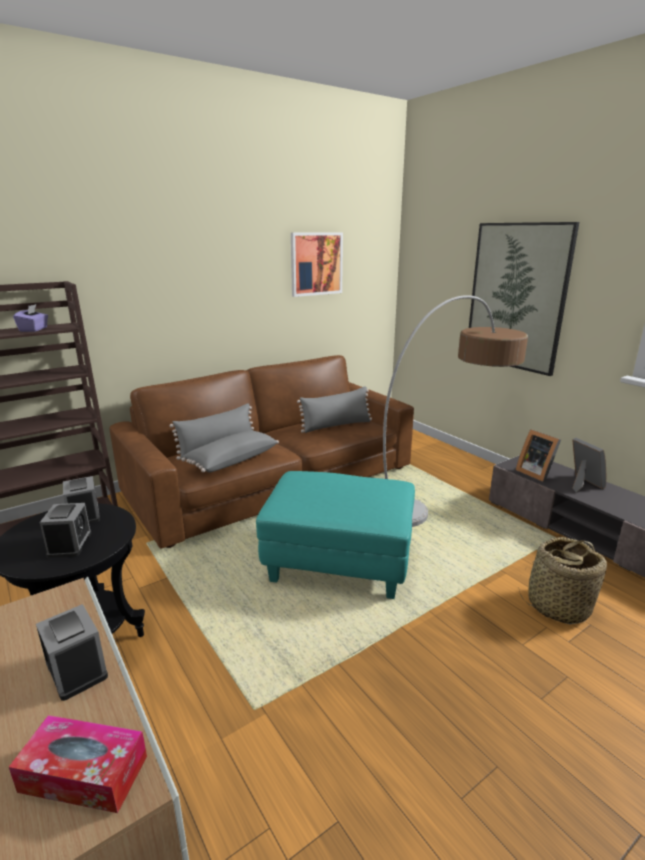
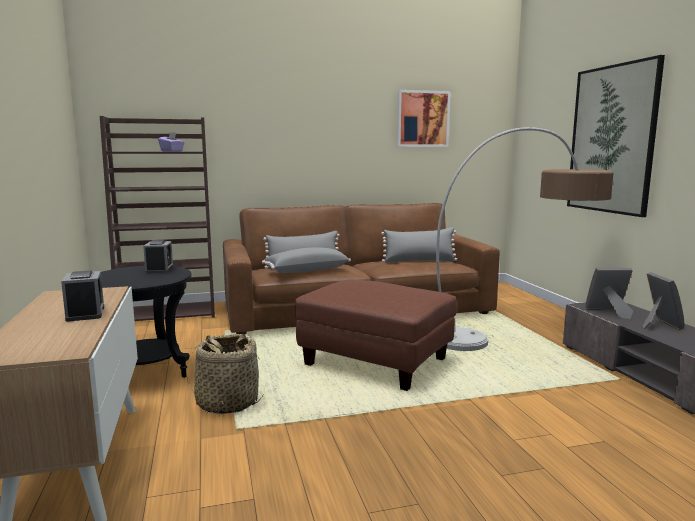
camera: 20 degrees right, 10 degrees down
tissue box [9,715,147,813] -> none
alarm clock [40,503,92,558] -> none
turquoise ottoman [256,471,415,599] -> brown ottoman [294,280,457,391]
picture frame [516,429,561,482] -> picture frame turned 105 degrees clockwise [585,268,633,319]
basket [518,537,607,624] -> basket moved to [186,334,264,414]

